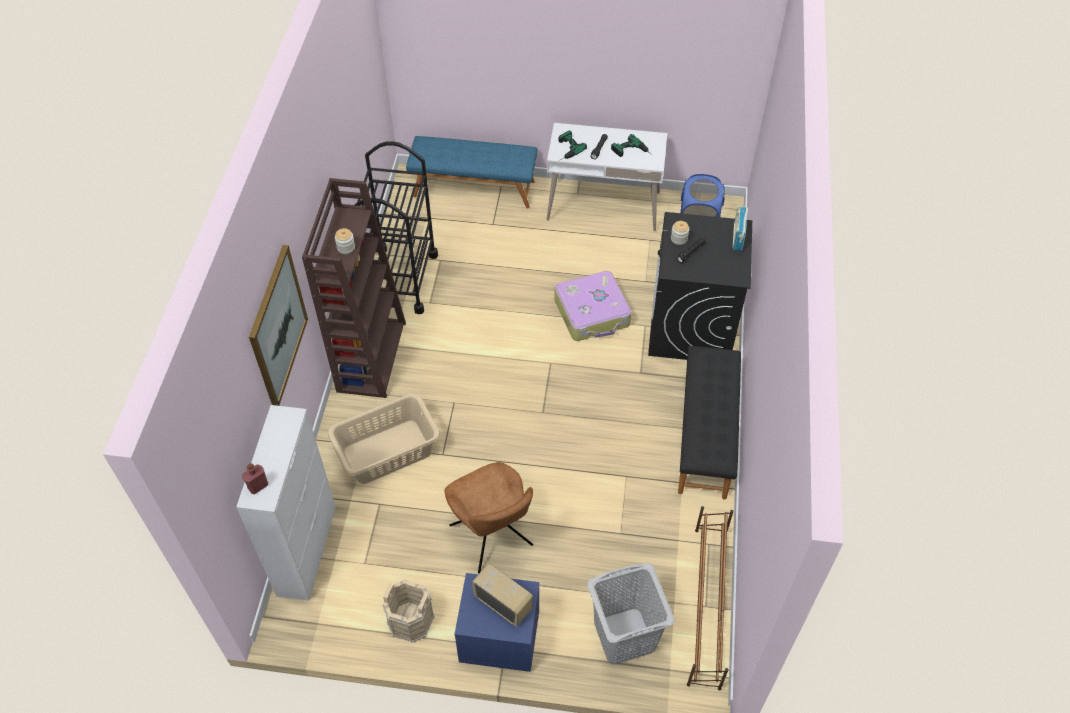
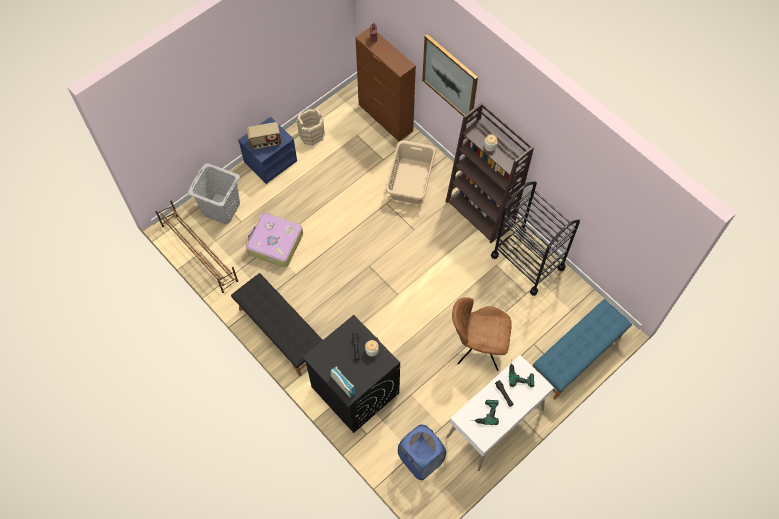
camera: 130 degrees right, 10 degrees up
white cabinet [236,405,336,601] -> brown cabinet [355,28,416,142]
brown chair [444,462,533,574] -> brown chair moved to [452,298,512,371]
suitcase [554,271,631,341] -> suitcase moved to [246,213,303,268]

